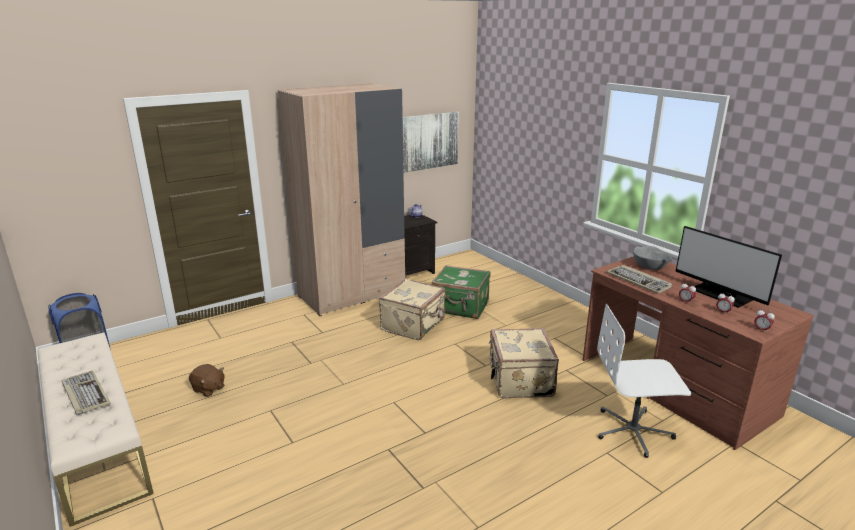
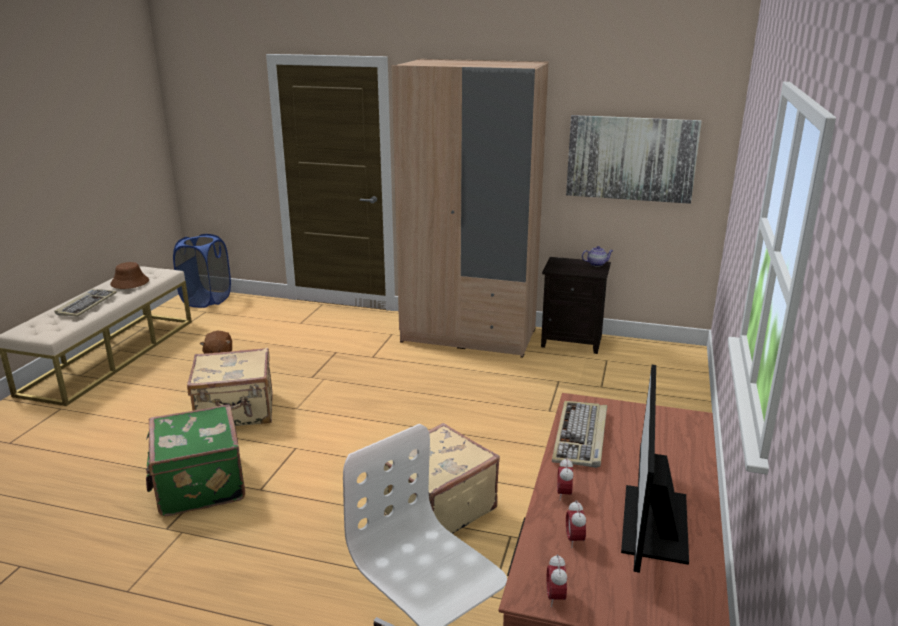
camera: 50 degrees right, 0 degrees up
beige suitcase [379,279,445,340] -> beige suitcase moved to [187,347,273,426]
green suitcase [432,265,491,319] -> green suitcase moved to [146,404,245,516]
grey bowl [633,246,671,270] -> none
none -> brown hat [110,262,149,289]

